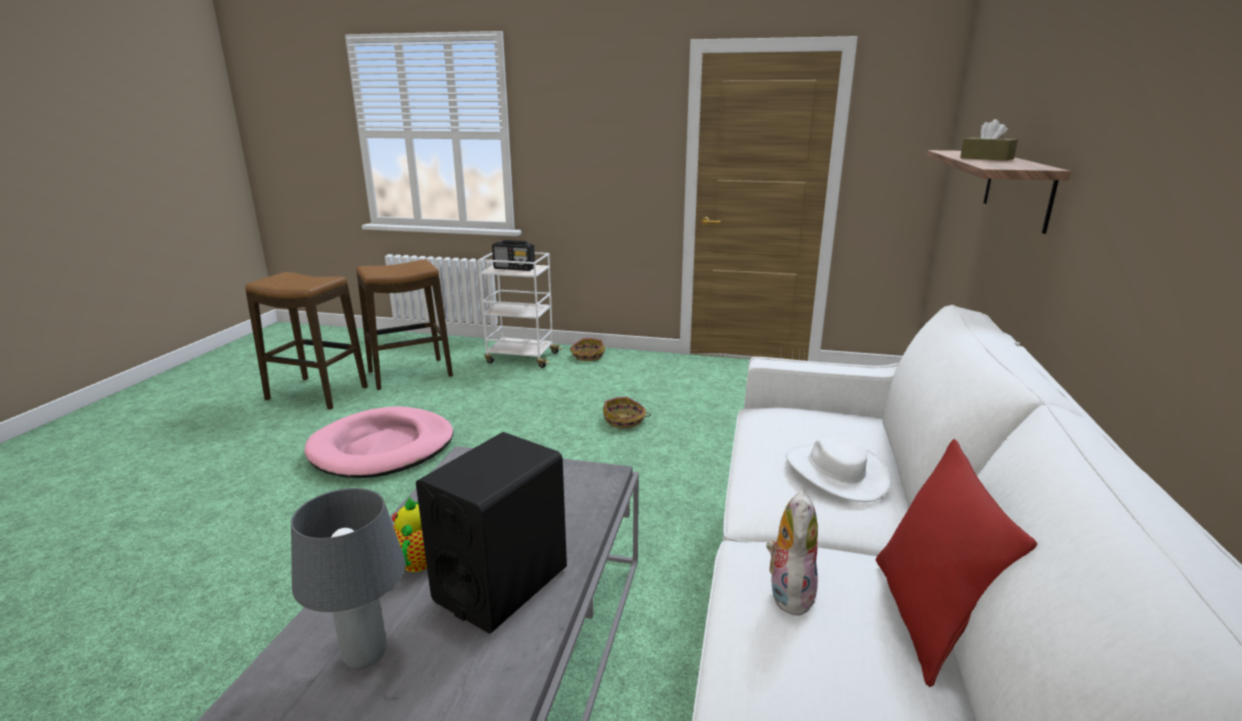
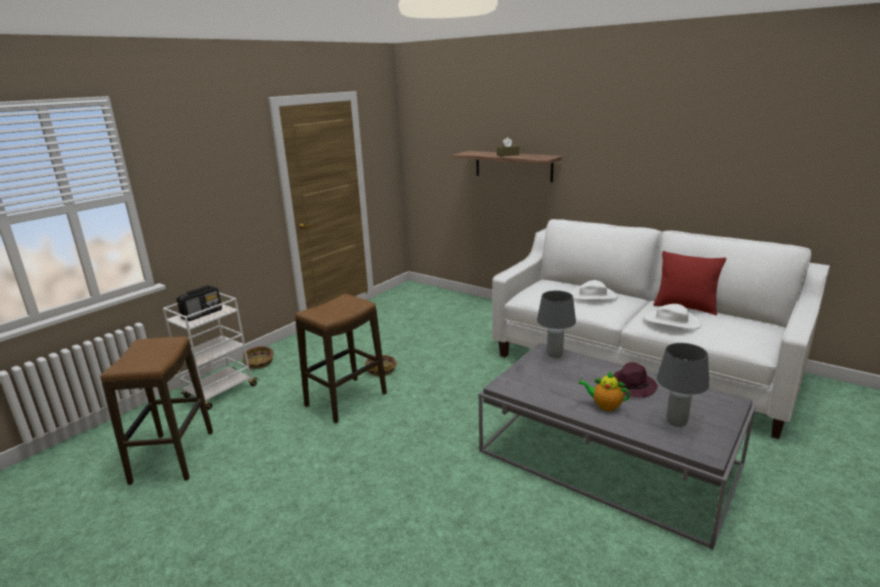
camera: 65 degrees left, 0 degrees up
stool [245,272,368,410] -> stool moved to [295,294,387,423]
pink dog bed [304,406,453,478] -> none
black speaker [416,432,567,633] -> purple hat [613,362,658,397]
plush toy [766,490,818,618] -> white hat [643,304,701,329]
none -> grey table lamp [537,290,576,358]

